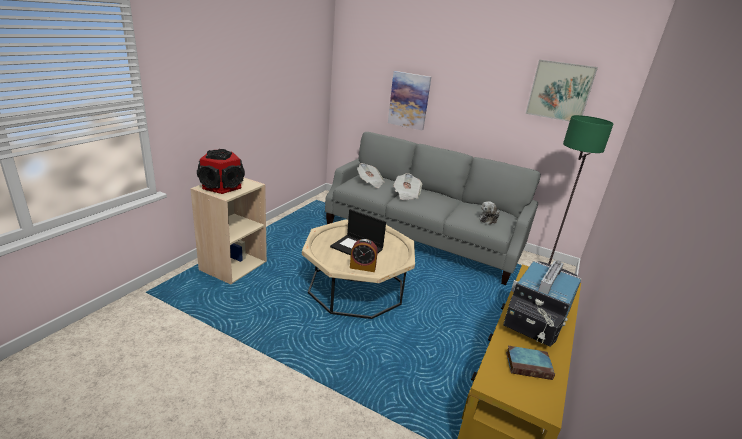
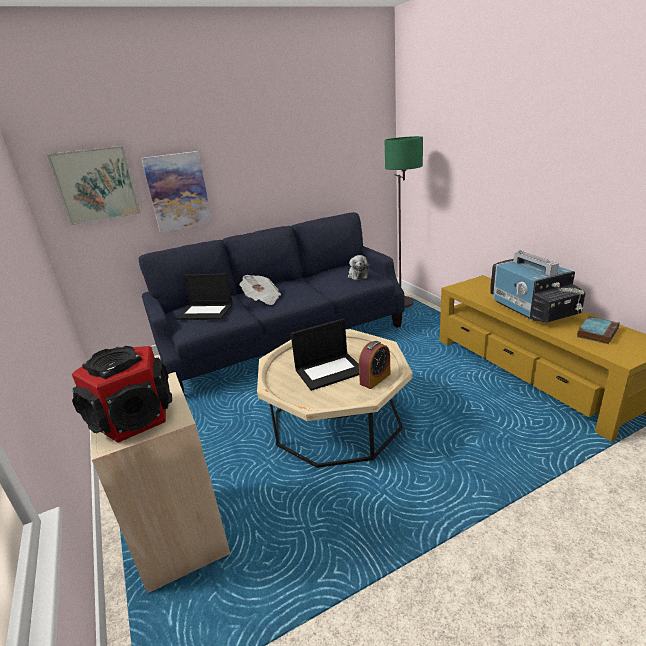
camera: 50 degrees left, 0 degrees up
grey sofa [325,132,541,285] -> blue sofa [139,212,405,393]
newspaper [357,163,385,188] -> laptop [175,273,233,320]
picture [525,60,598,122] -> picture moved to [47,146,141,225]

